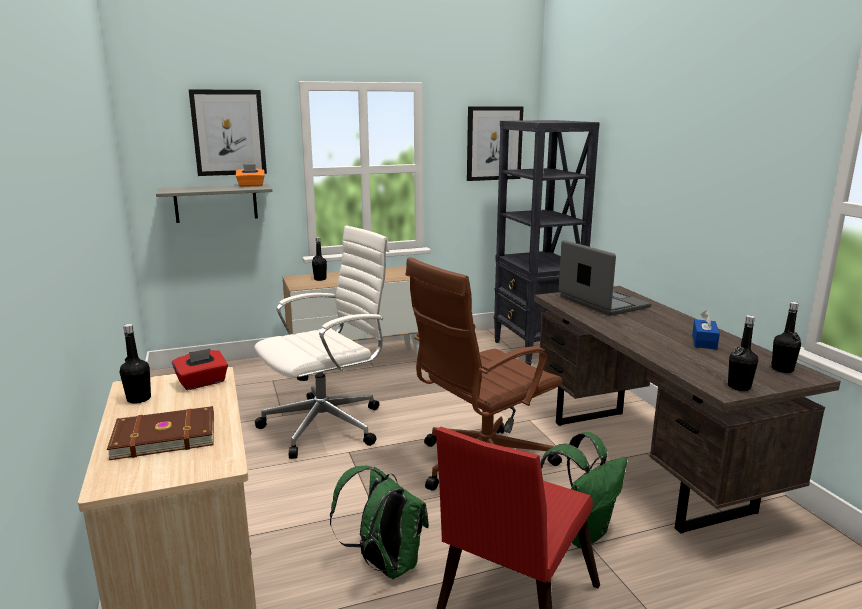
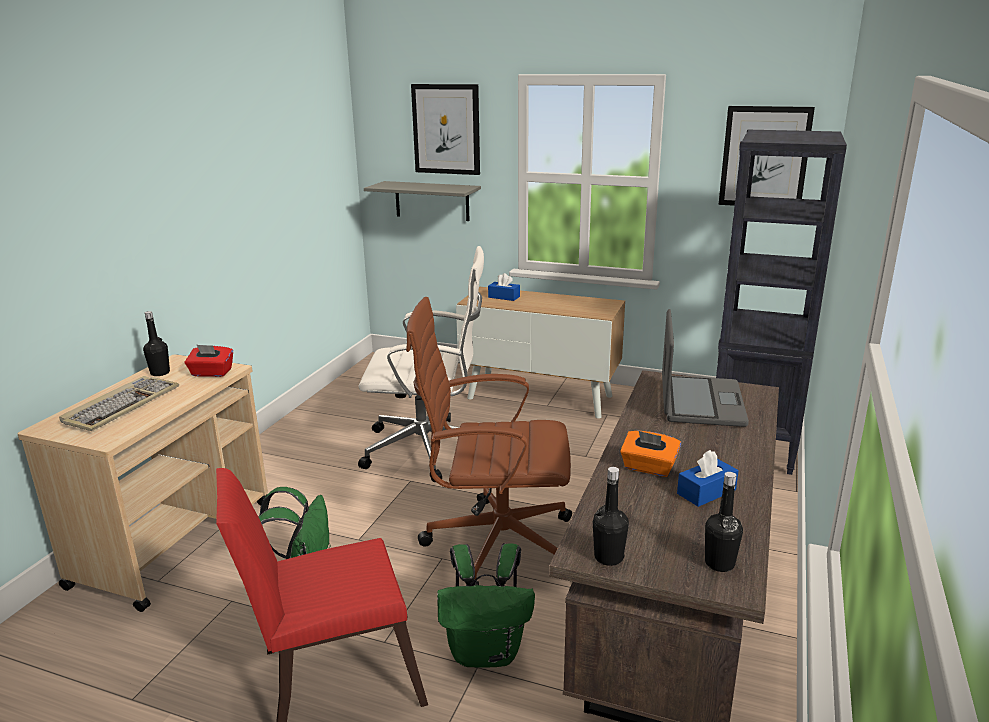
camera: 40 degrees right, 5 degrees up
brown book [107,406,214,460] -> keyboard [59,376,179,431]
orange tissue box [236,164,265,187] -> orange tissue box moved to [620,431,681,477]
black bottle [312,237,327,281] -> blue tissue box [488,273,520,301]

